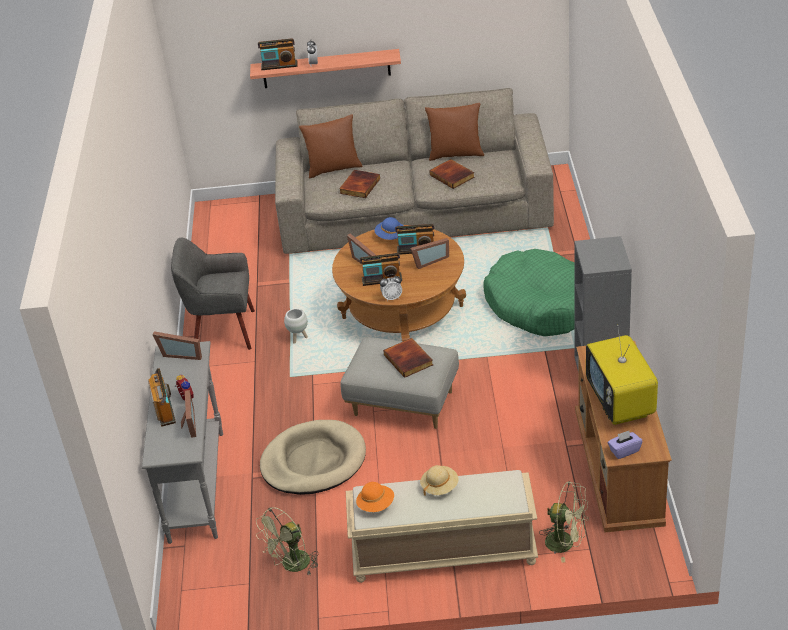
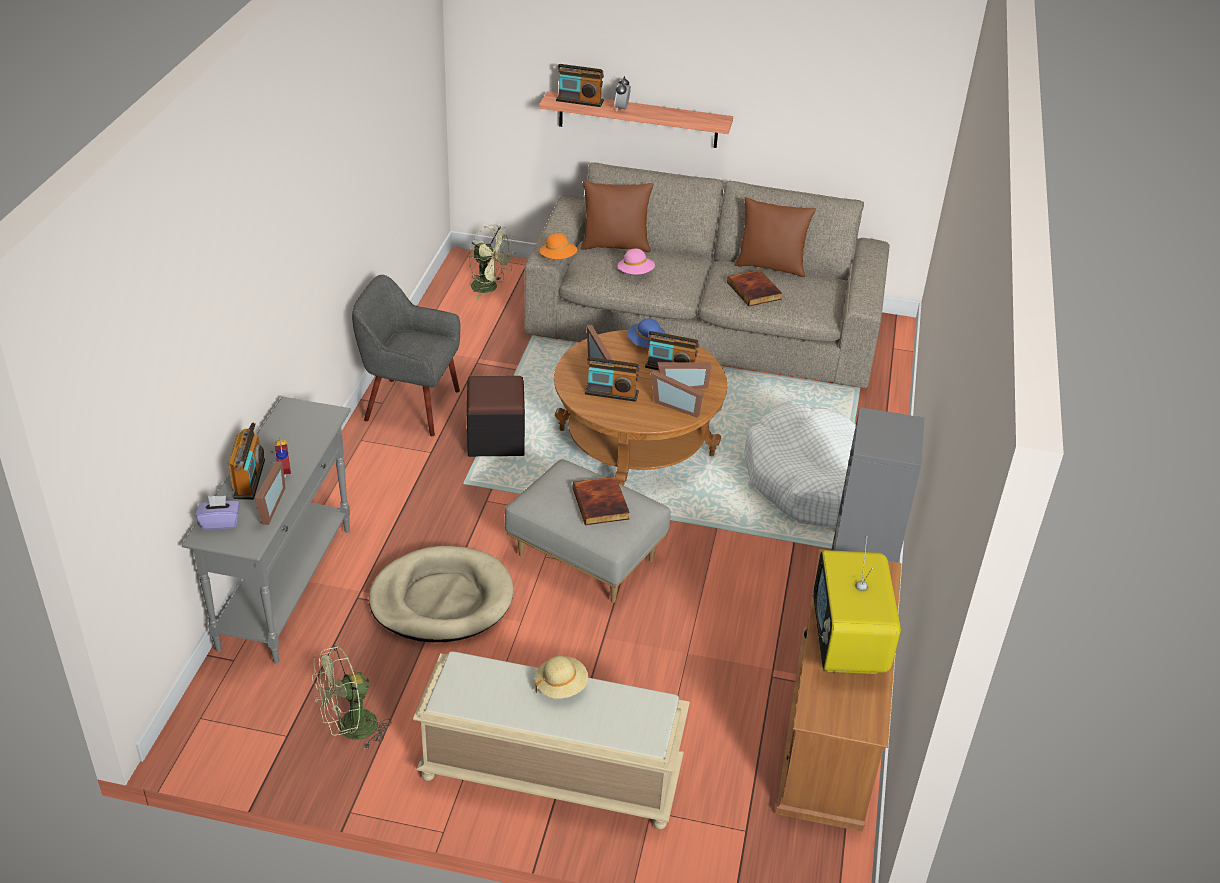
camera: 10 degrees right, 0 degrees up
picture frame [152,331,202,360] -> picture frame moved to [651,370,703,418]
white planter [284,308,308,344] -> black ottoman [467,376,525,457]
book [339,170,380,198] -> pink hat [618,248,655,275]
orange hat [356,482,394,512] -> orange hat moved to [540,233,578,259]
alarm clock [380,274,402,301] -> none
green dog bed [483,249,574,336] -> white dog bed [744,404,856,527]
green fan [539,481,589,563] -> green fan moved to [469,224,517,299]
purple tissue box [608,431,643,459] -> purple tissue box moved to [196,496,240,530]

